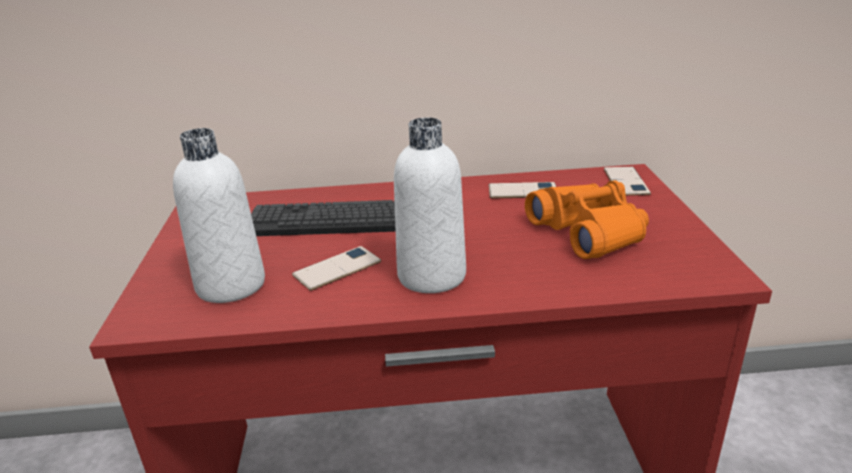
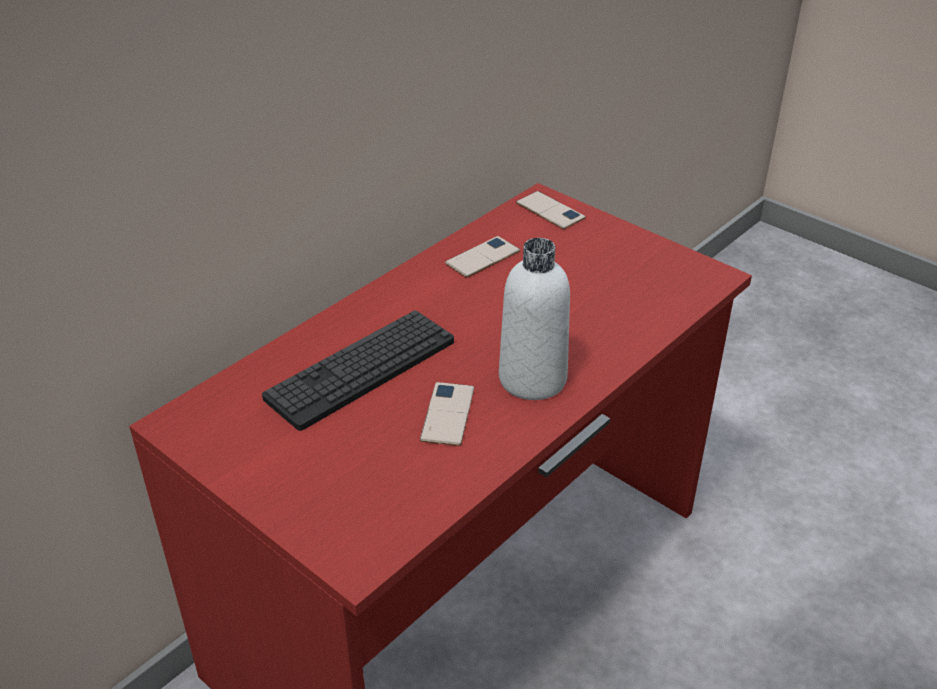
camera: 45 degrees left, 10 degrees up
white bottle [173,128,265,303] -> none
orange binoculars [525,180,649,259] -> none

